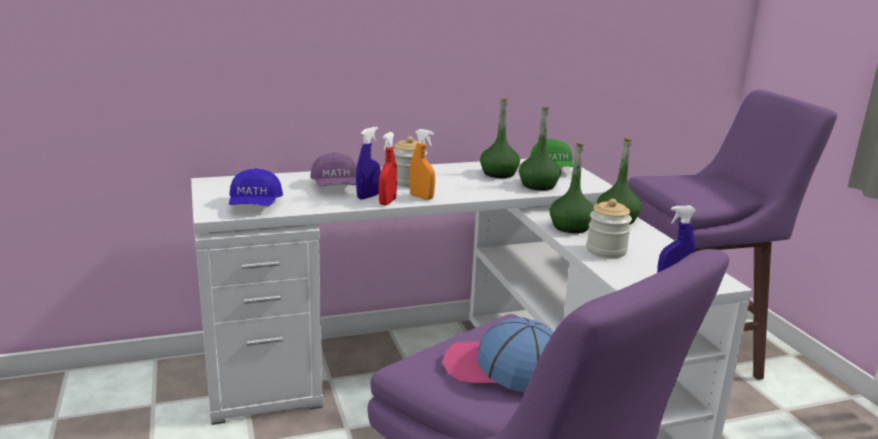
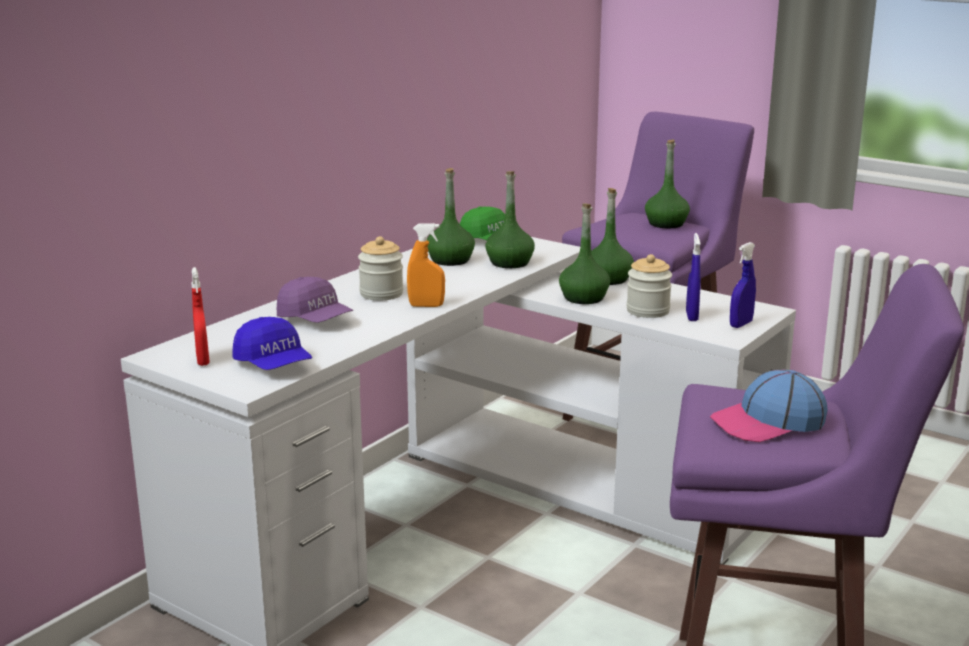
camera: 35 degrees left, 0 degrees up
blue spray bottle [356,127,381,200] -> blue spray bottle moved to [686,233,701,321]
red spray bottle [379,132,397,205] -> red spray bottle moved to [191,267,210,366]
none -> green bottle [645,140,690,228]

